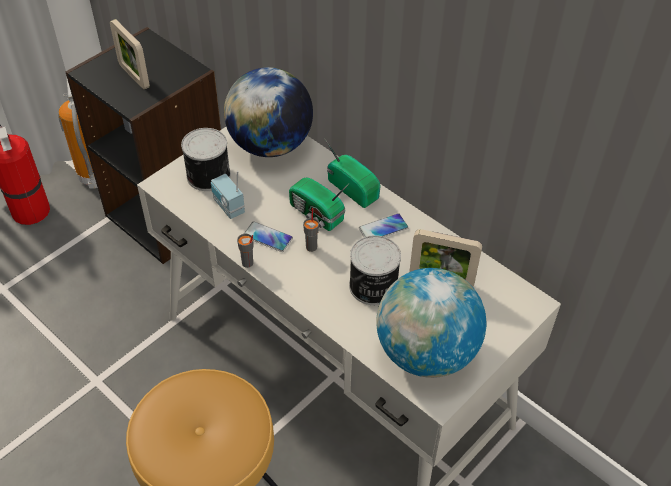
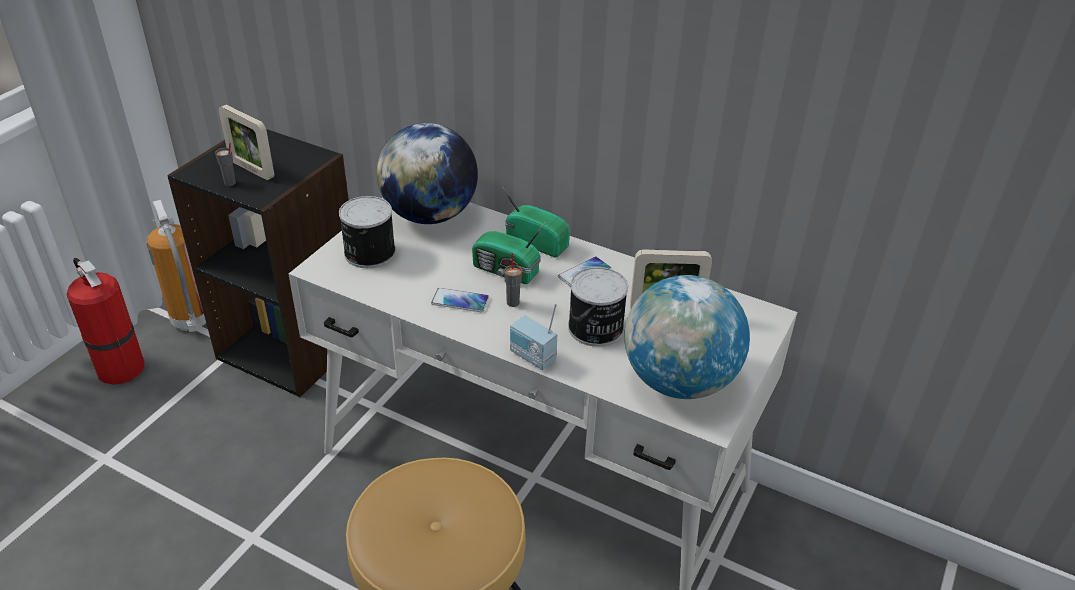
camera: 15 degrees left, 10 degrees down
radio [211,171,245,219] -> radio moved to [510,303,557,370]
grey cup [237,234,253,268] -> grey cup moved to [215,143,236,186]

